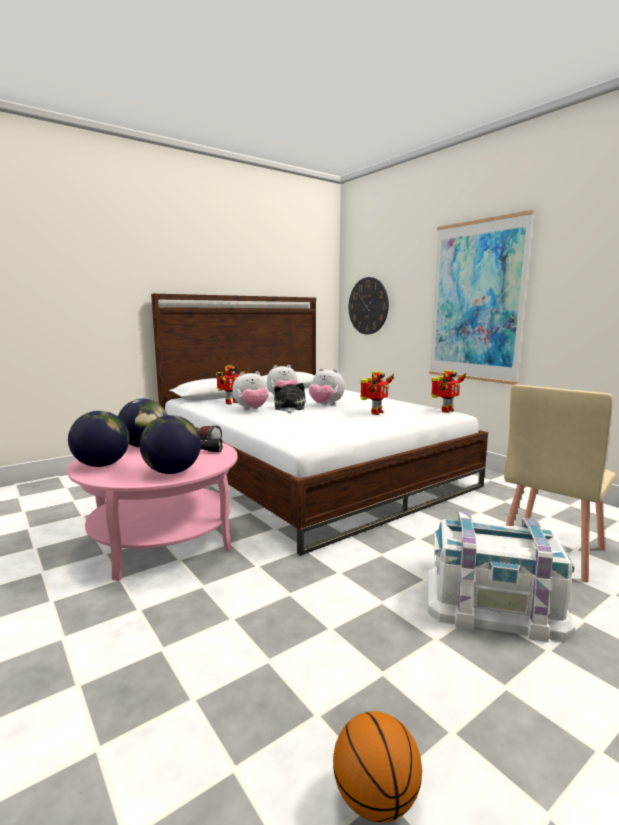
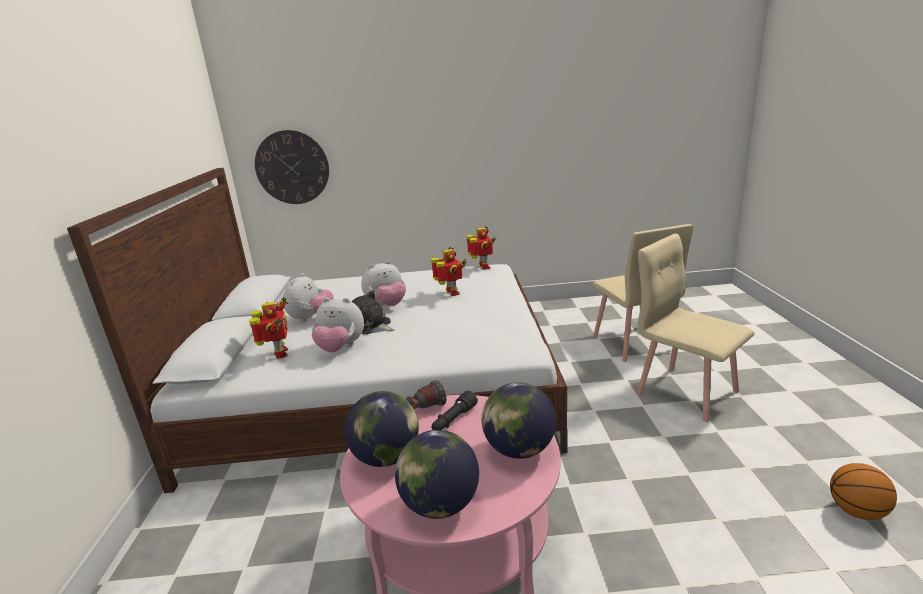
camera: 55 degrees left, 10 degrees up
plush toy [232,371,269,410] -> plush toy turned 90 degrees clockwise [312,298,364,352]
white storage box [427,511,576,642] -> beige chair [637,233,755,422]
picture [429,210,534,385] -> none

